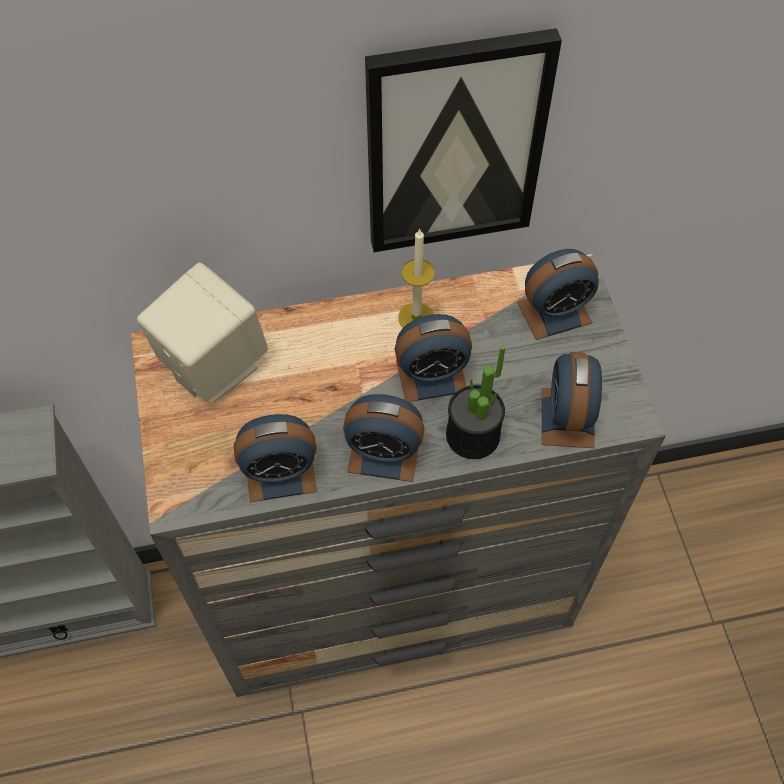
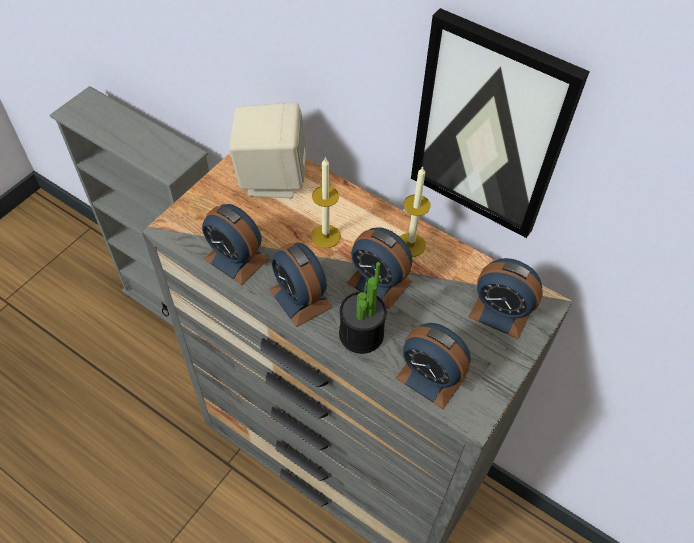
camera: 45 degrees right, 5 degrees down
alarm clock [542,352,602,448] -> alarm clock turned 105 degrees counterclockwise [395,323,471,409]
none -> candle [311,157,341,248]

